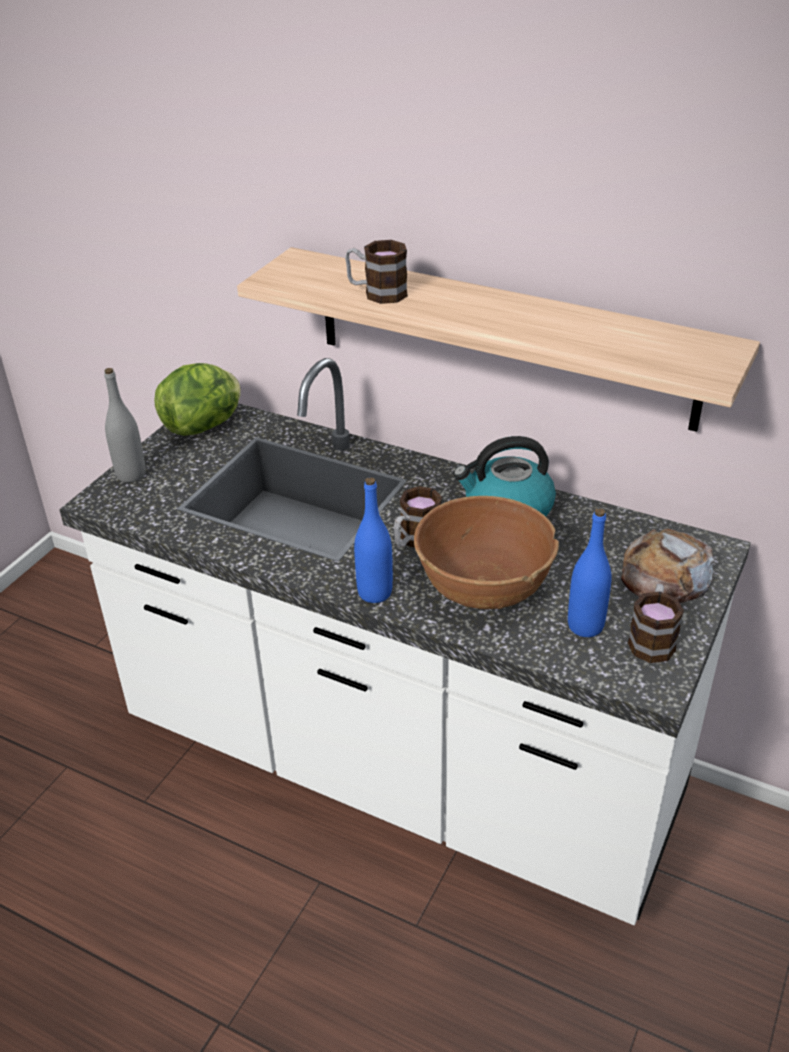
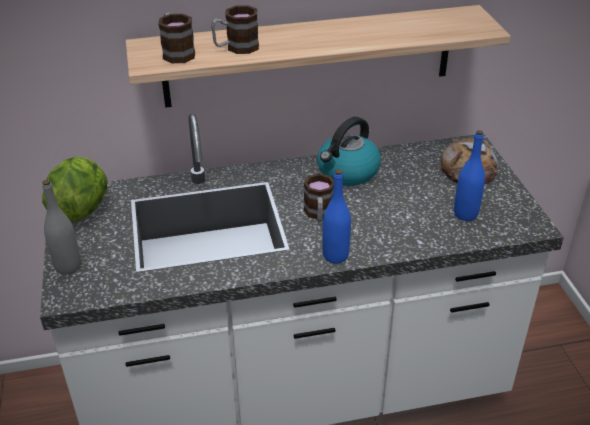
camera: 40 degrees left, 0 degrees up
brown bowl [414,496,559,609] -> none
mug [628,584,684,663] -> mug moved to [158,13,195,63]

